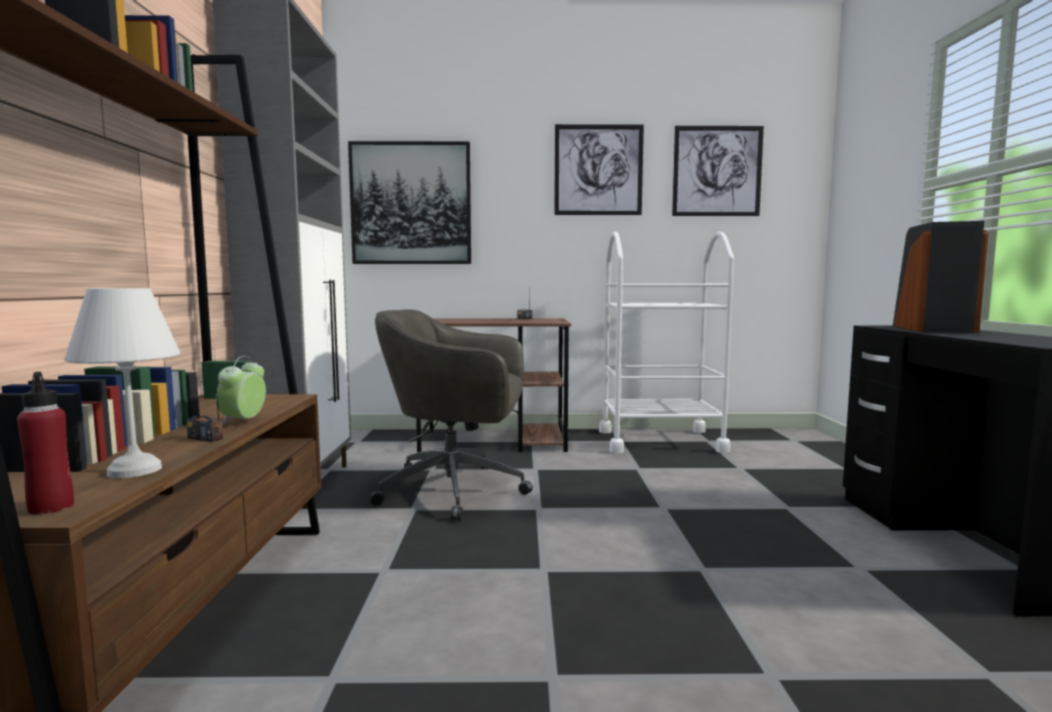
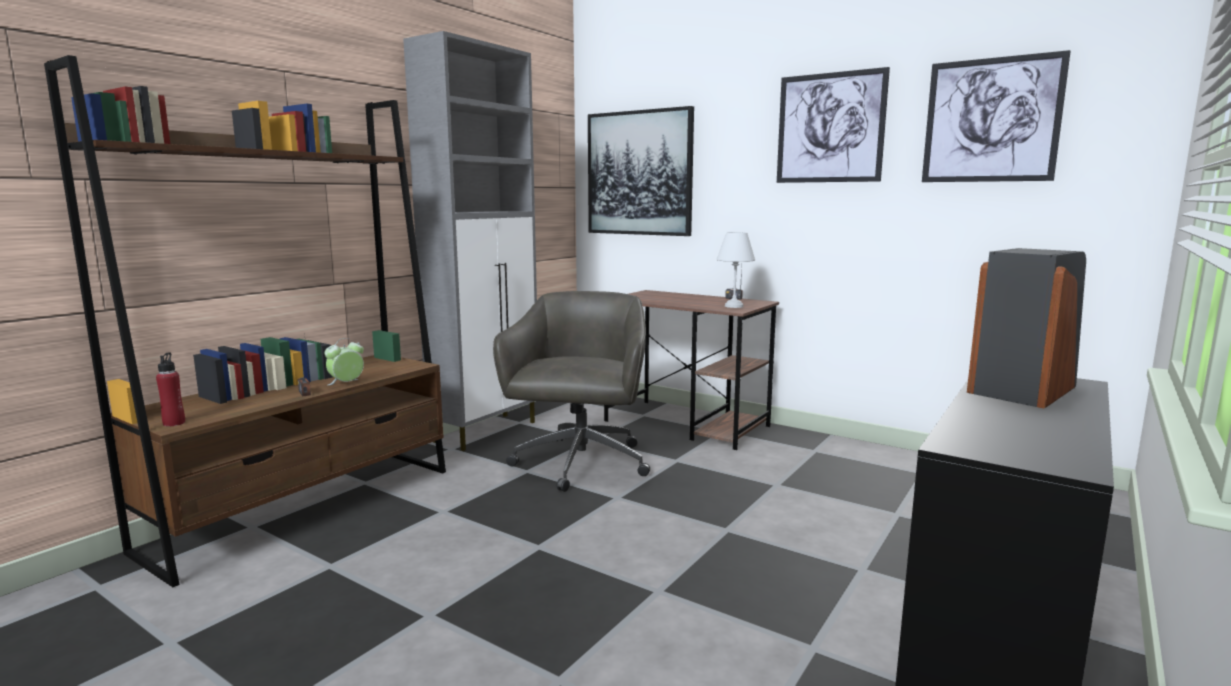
camera: 35 degrees right, 5 degrees up
white table lamp [64,288,180,478] -> white table lamp moved to [717,232,755,308]
grey office chair [370,310,533,521] -> grey office chair turned 60 degrees clockwise [493,291,650,492]
white cart [599,231,734,453] -> none

